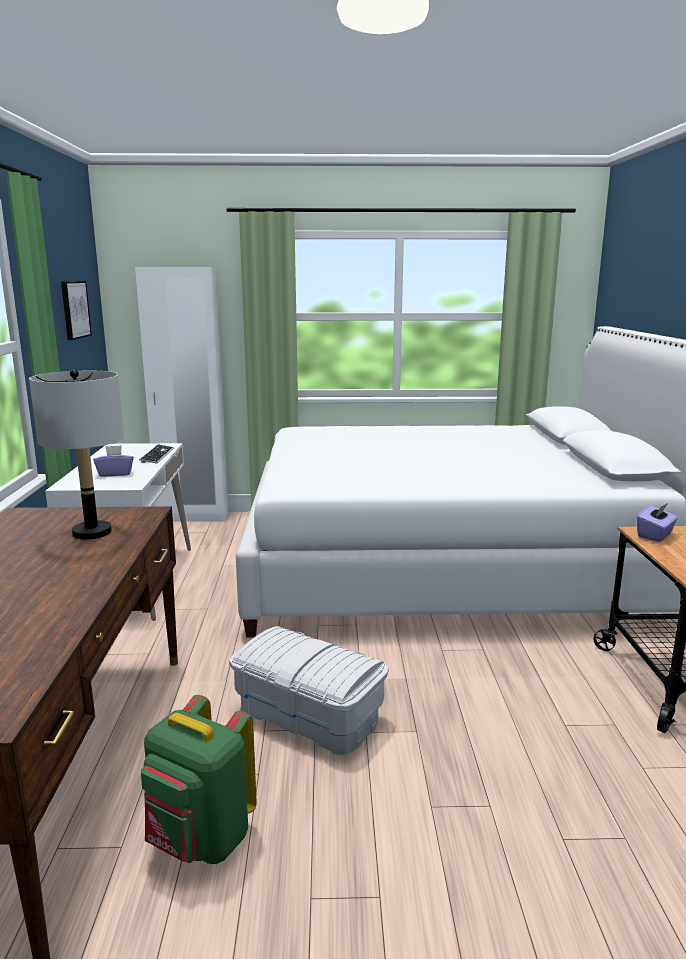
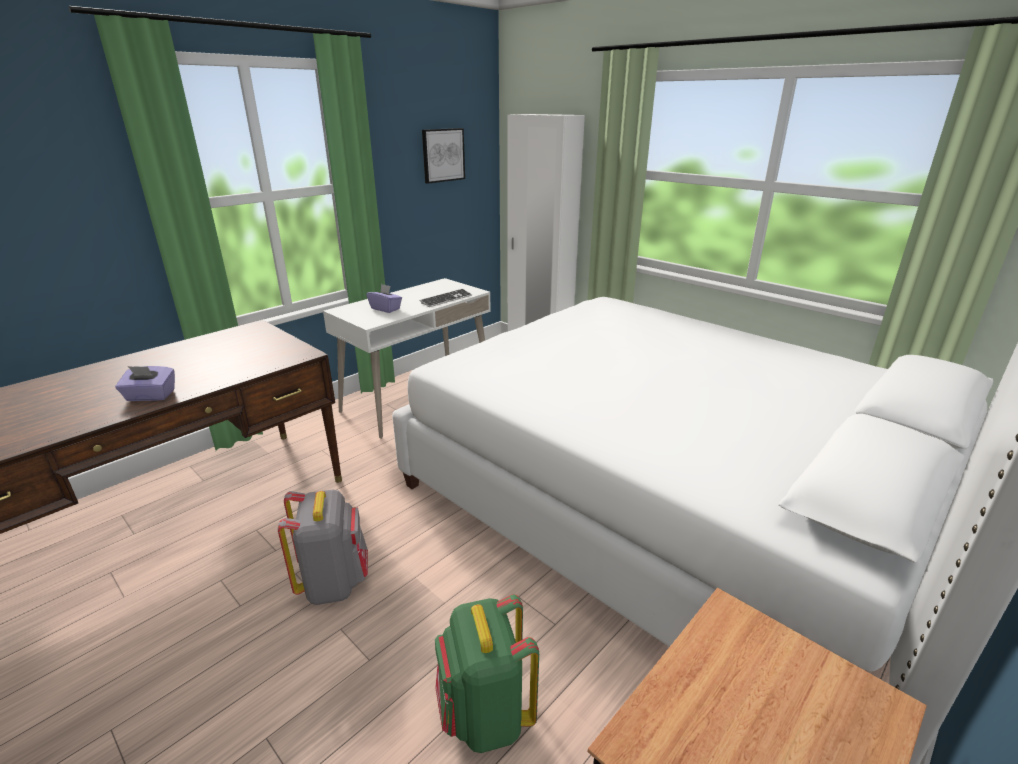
camera: 45 degrees right, 10 degrees up
grey table lamp [29,369,124,540] -> none
green backpack [141,695,257,864] -> green backpack moved to [435,594,539,753]
white storage box [229,626,389,755] -> grey backpack [278,490,368,605]
purple tissue box [637,502,678,542] -> purple tissue box moved to [115,366,175,401]

